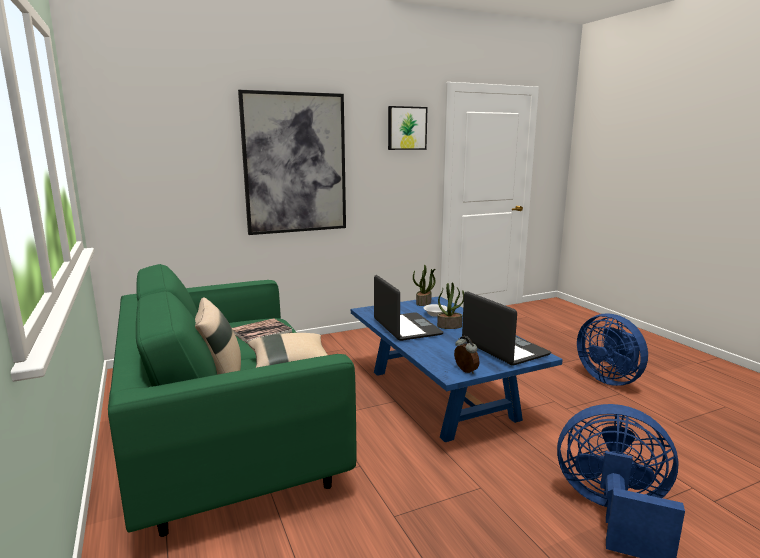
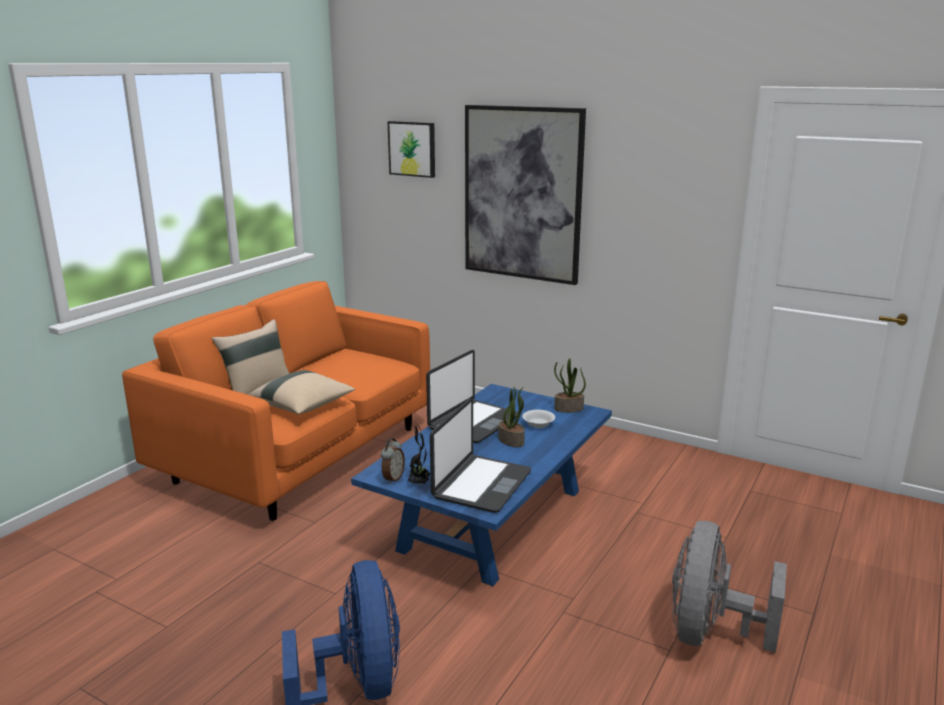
camera: 55 degrees right, 5 degrees up
green sofa [108,264,357,537] -> orange sofa [122,281,430,521]
book [232,318,292,344] -> none
picture [388,106,427,150] -> picture moved to [388,121,435,178]
blue fan [577,314,648,386] -> grey fan [672,521,787,652]
none -> potted plant [408,422,430,484]

